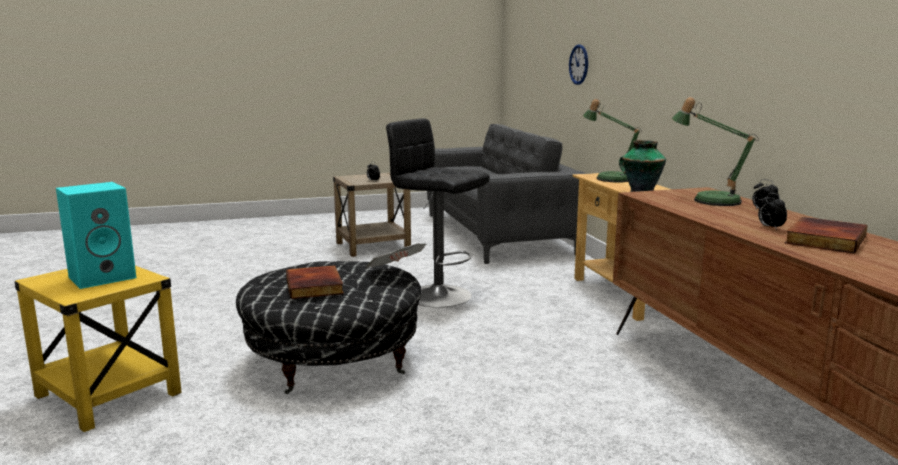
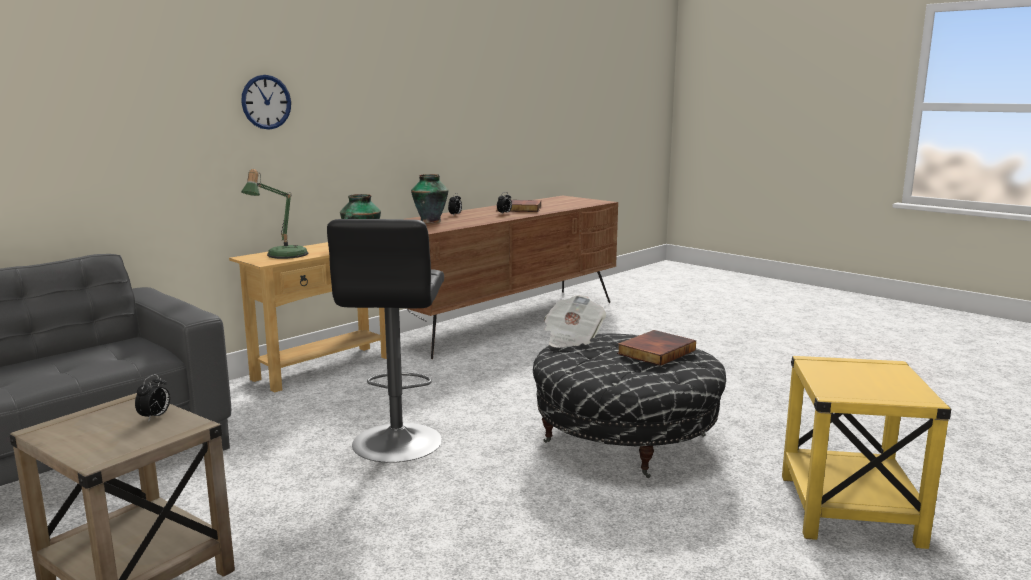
camera: 120 degrees left, 0 degrees up
turquoise speaker [56,182,136,289] -> none
wall clock [569,44,588,85] -> wall clock moved to [241,75,291,130]
table lamp [672,97,759,206] -> vase [411,174,449,223]

